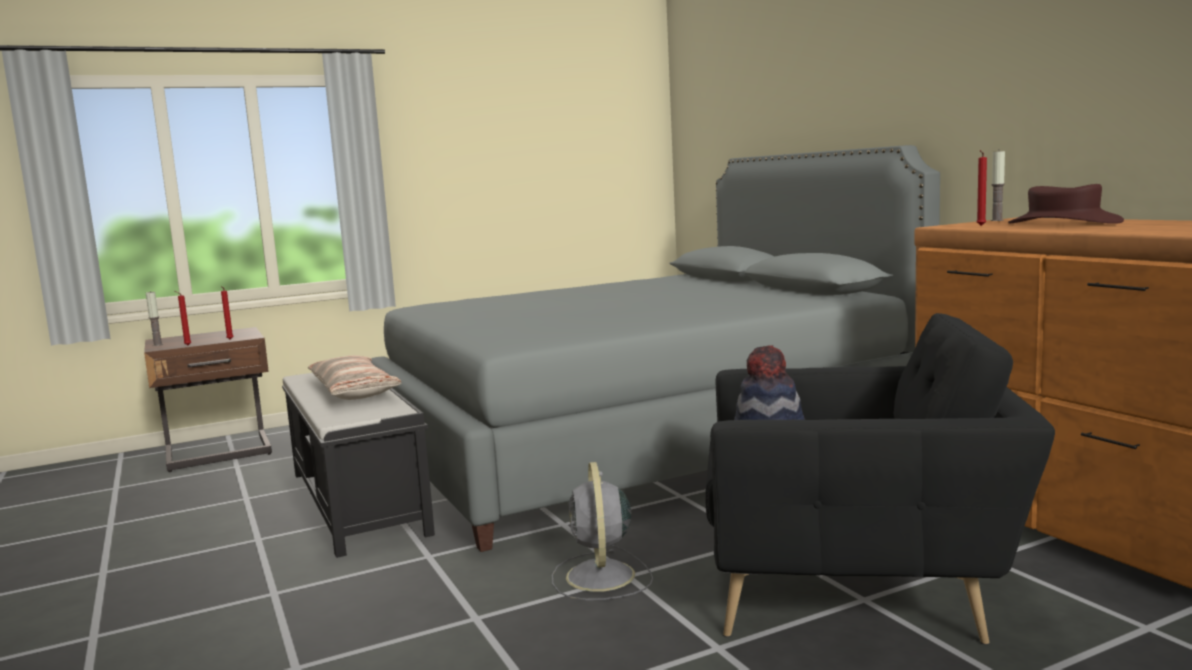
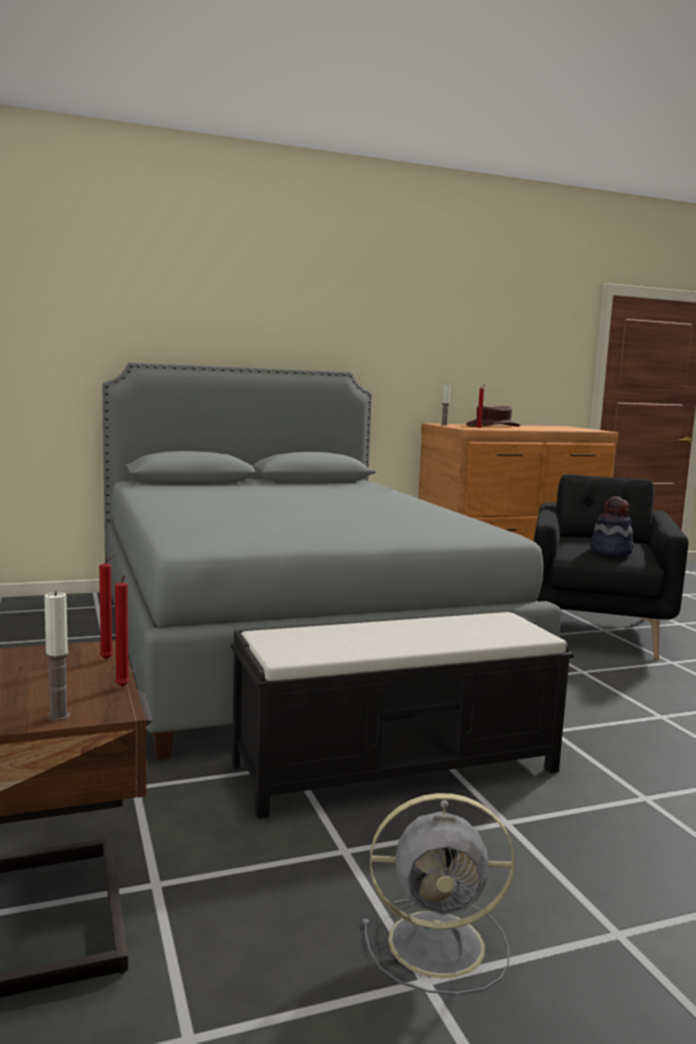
camera: 85 degrees left, 0 degrees up
pillow [308,355,401,400] -> none
grey fan [552,462,653,600] -> grey fan moved to [363,793,515,995]

